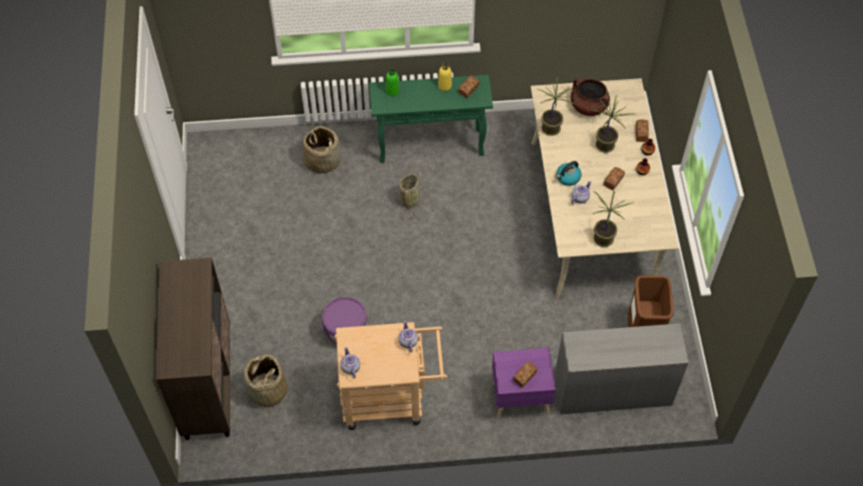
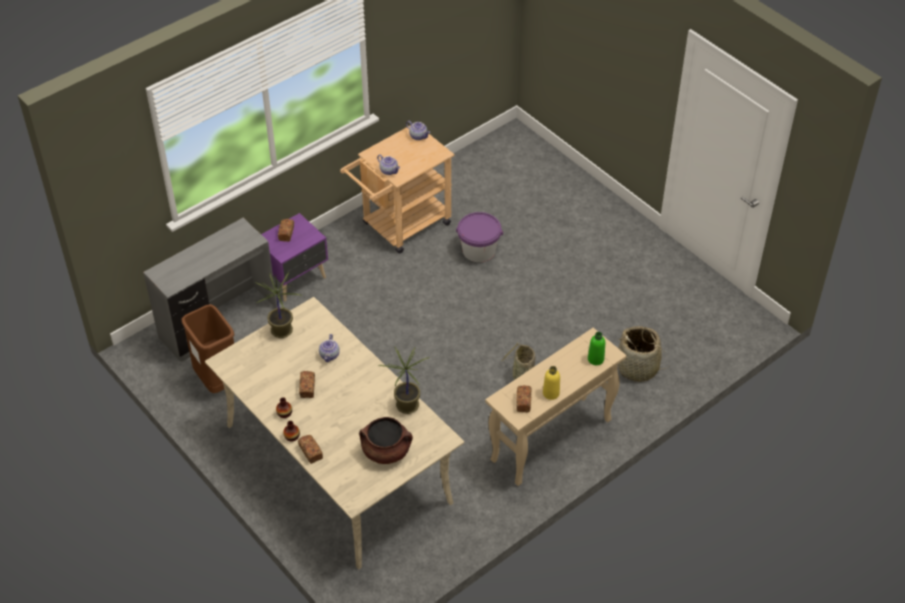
camera: 145 degrees right, 10 degrees down
brown cabinet [156,258,230,440] -> none
basket [243,354,288,412] -> none
green console table [369,75,493,163] -> beige console table [485,328,627,486]
kettle [556,161,581,186] -> none
potted plant [593,95,631,152] -> none

